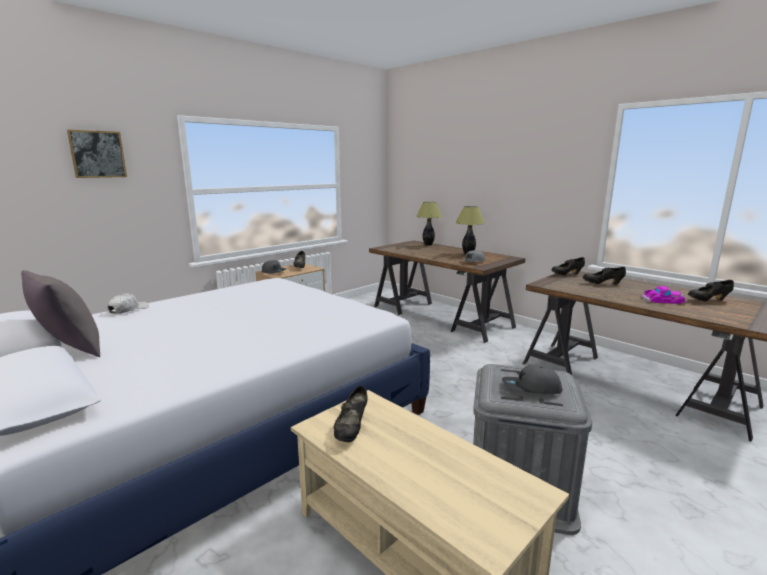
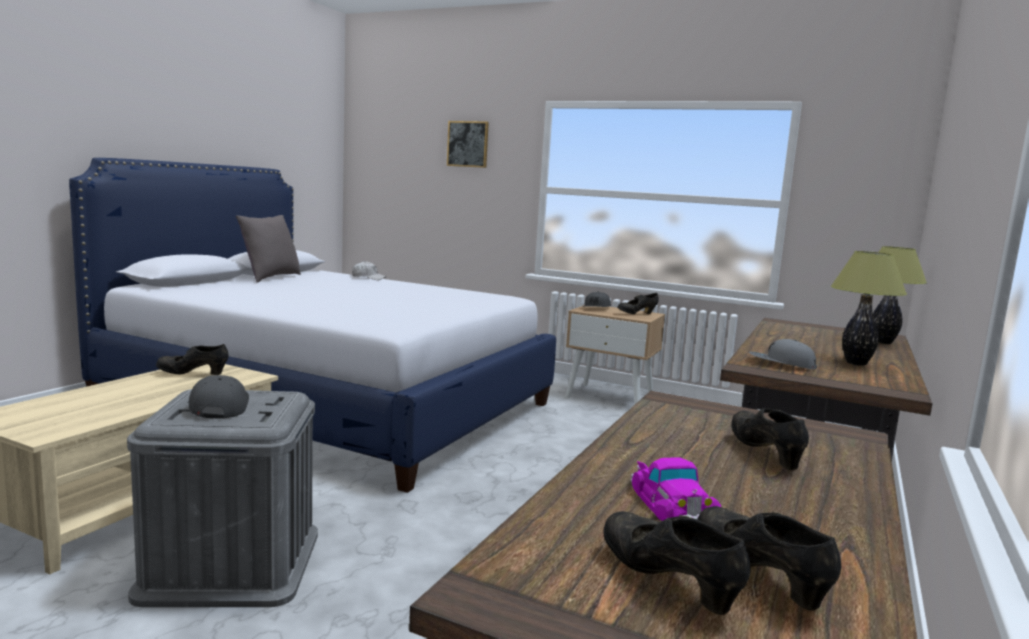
camera: 70 degrees right, 5 degrees down
black shoe [551,257,585,275] -> black shoe moved to [603,511,751,615]

